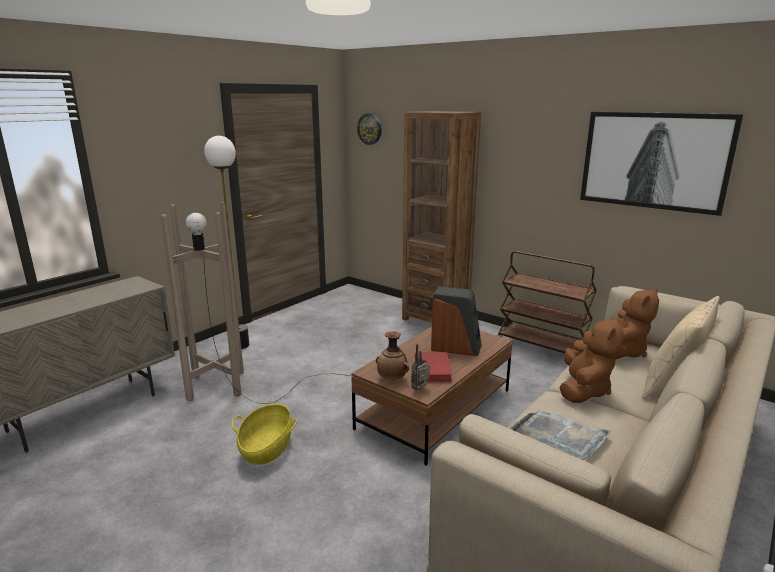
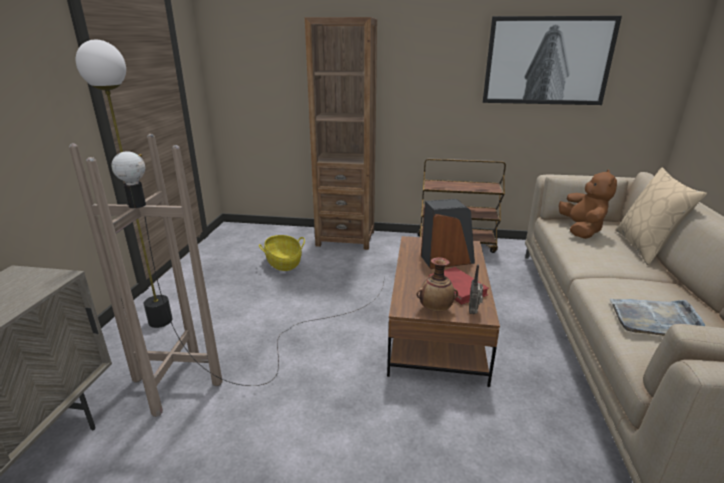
camera: 30 degrees left, 5 degrees up
basket [232,404,297,465] -> basket moved to [259,235,305,271]
wall clock [357,113,382,145] -> none
brown plush toy [560,317,624,403] -> none

